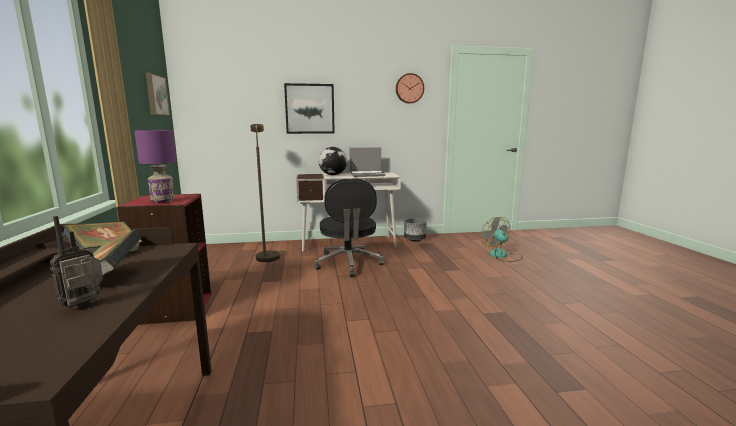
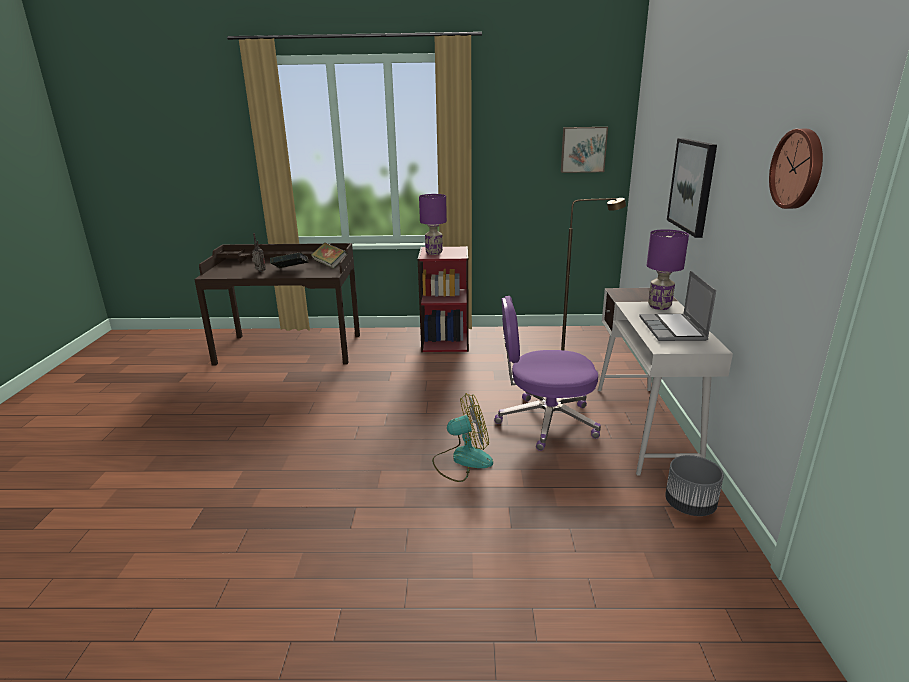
camera: 100 degrees right, 10 degrees up
black office chair [314,179,384,277] -> purple office chair [494,296,601,451]
globe [319,147,347,175] -> purple table lamp [647,229,689,310]
fan [481,217,523,262] -> fan moved to [432,393,493,482]

